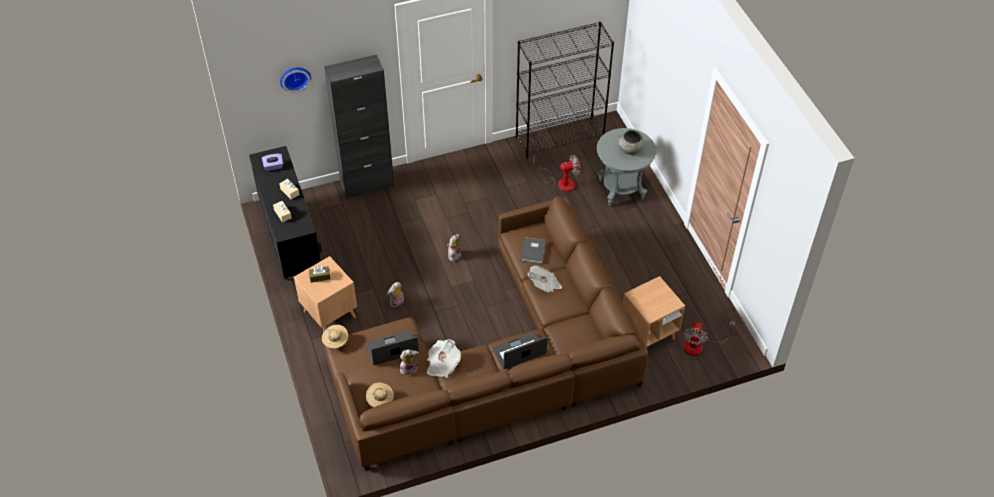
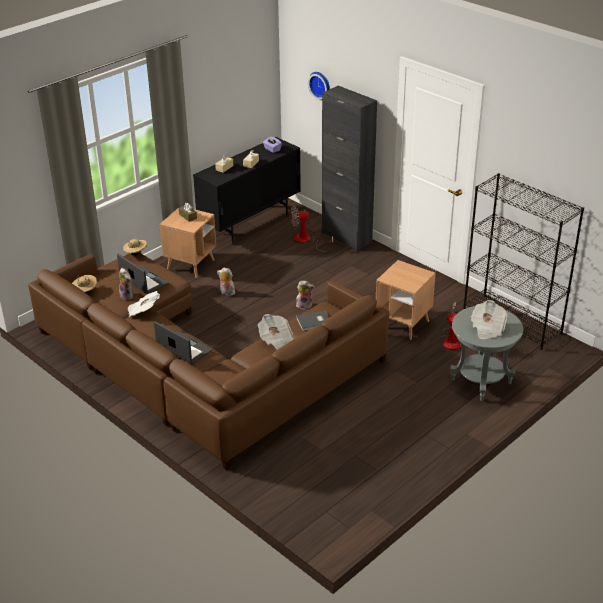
camera: 65 degrees right, 15 degrees down
grey bowl [618,130,644,155] -> newspaper [470,300,508,339]
brown side table [623,276,685,348] -> brown side table moved to [376,260,436,340]
fan [683,321,735,356] -> fan moved to [290,206,333,252]

